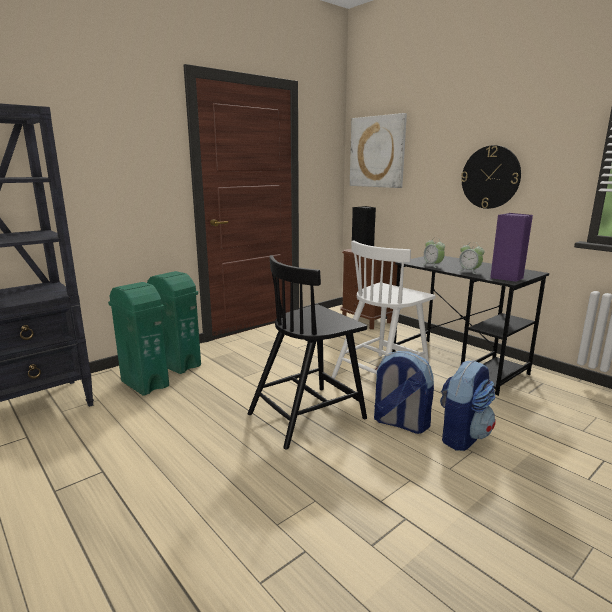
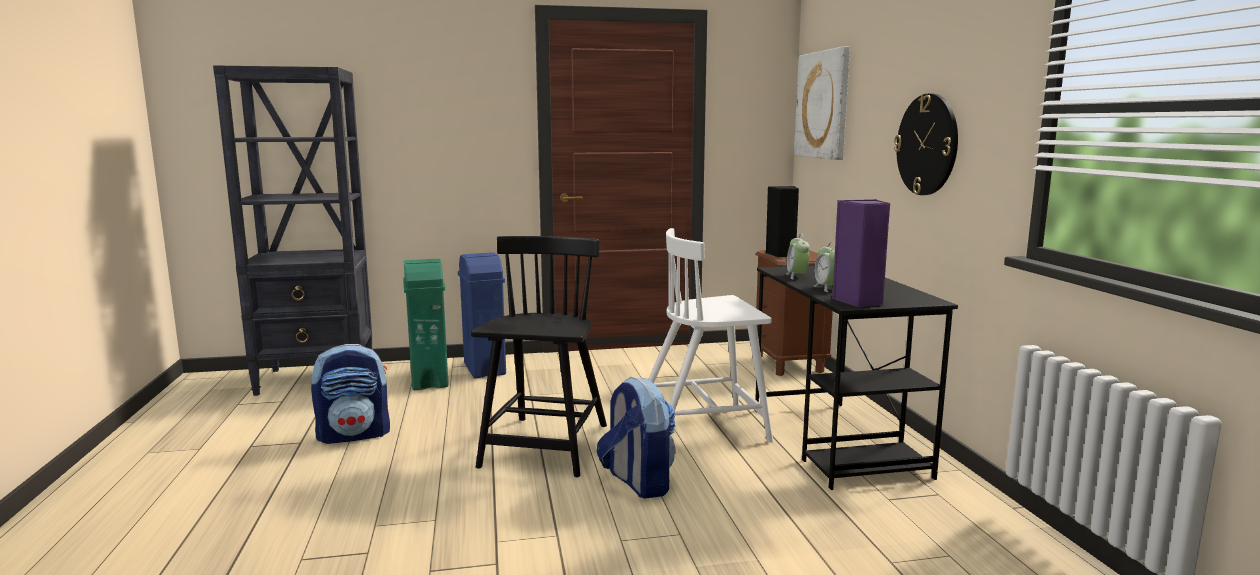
camera: 30 degrees right, 5 degrees down
green trash can [147,271,201,374] -> blue trash can [458,252,506,378]
black chair [248,255,367,449] -> black chair turned 105 degrees clockwise [471,236,607,477]
backpack [440,360,496,451] -> backpack moved to [311,344,390,444]

